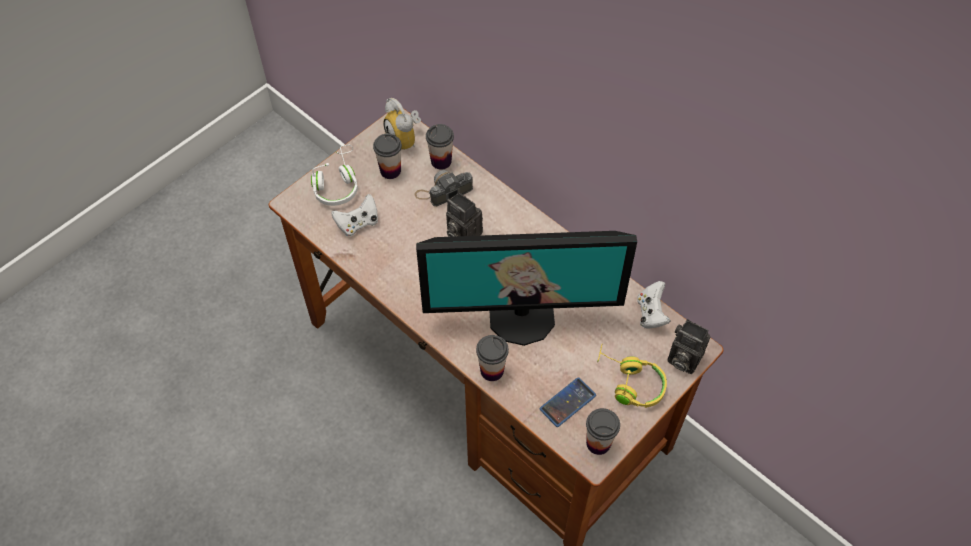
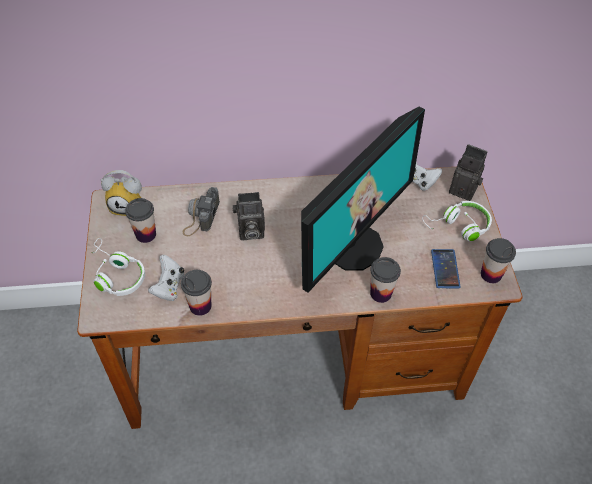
camera: 50 degrees left, 5 degrees down
cup [426,124,454,170] -> cup moved to [181,270,212,316]
yellow headphones [597,344,667,408] -> white headphones [422,201,492,242]
camera [667,319,710,374] -> camera turned 135 degrees counterclockwise [449,144,487,201]

